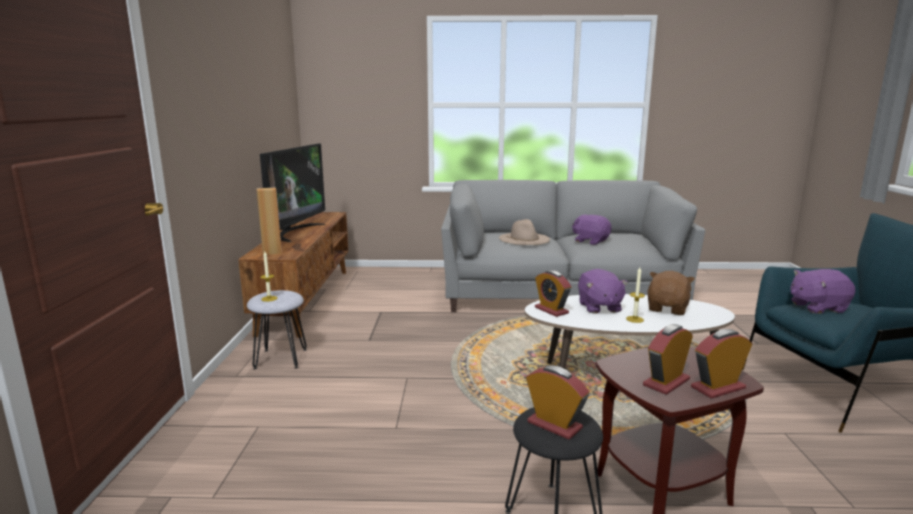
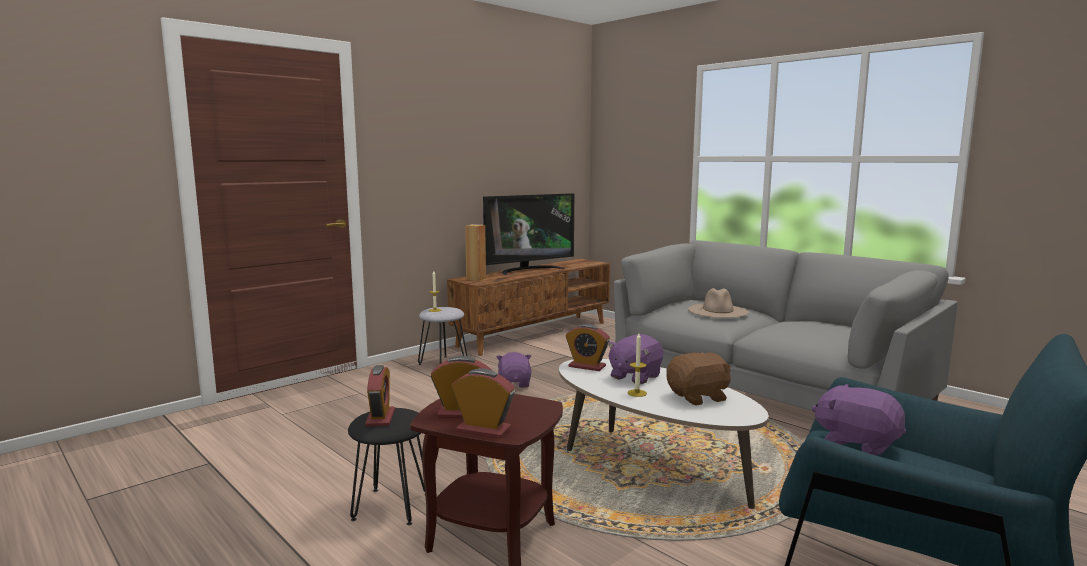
camera: 45 degrees right, 5 degrees down
alarm clock [535,270,571,317] -> alarm clock turned 75 degrees counterclockwise [566,324,610,371]
purple plush toy [572,215,612,245] -> purple plush toy moved to [496,352,532,388]

